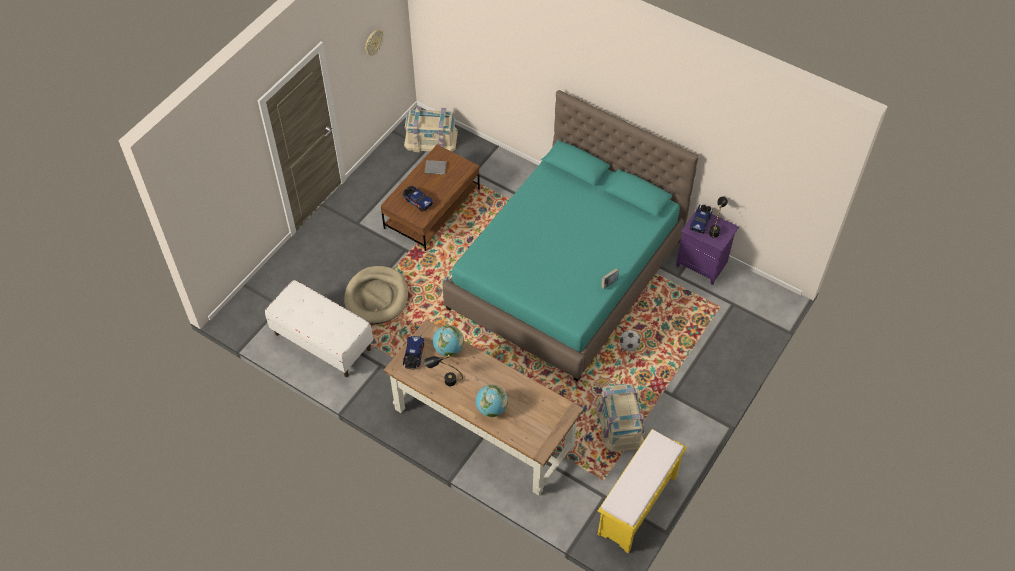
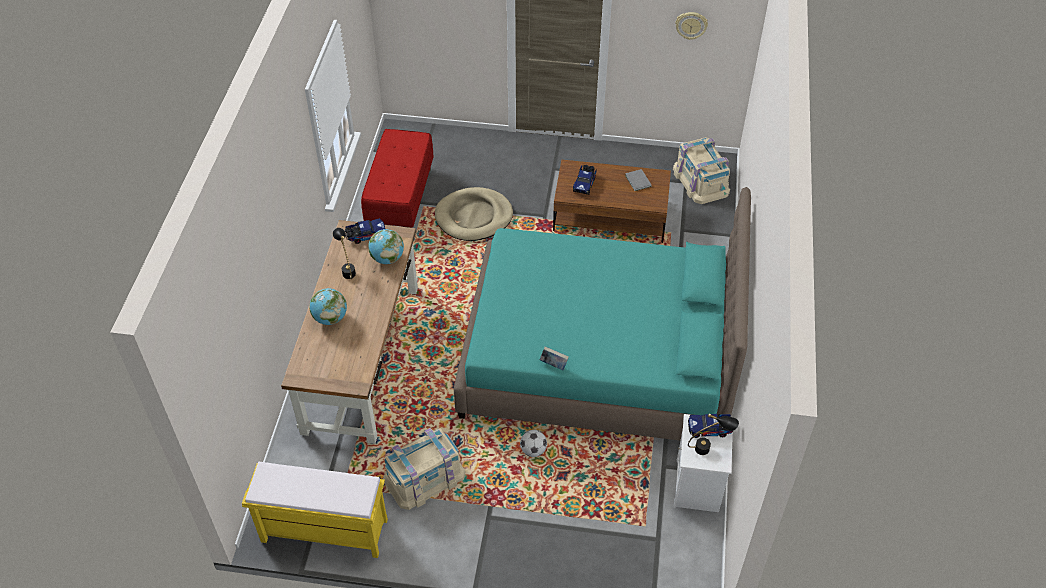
camera: 65 degrees right, 5 degrees down
white bench [265,280,373,377] -> red bench [361,129,434,228]
purple nightstand [676,208,739,285] -> white nightstand [674,414,733,512]

